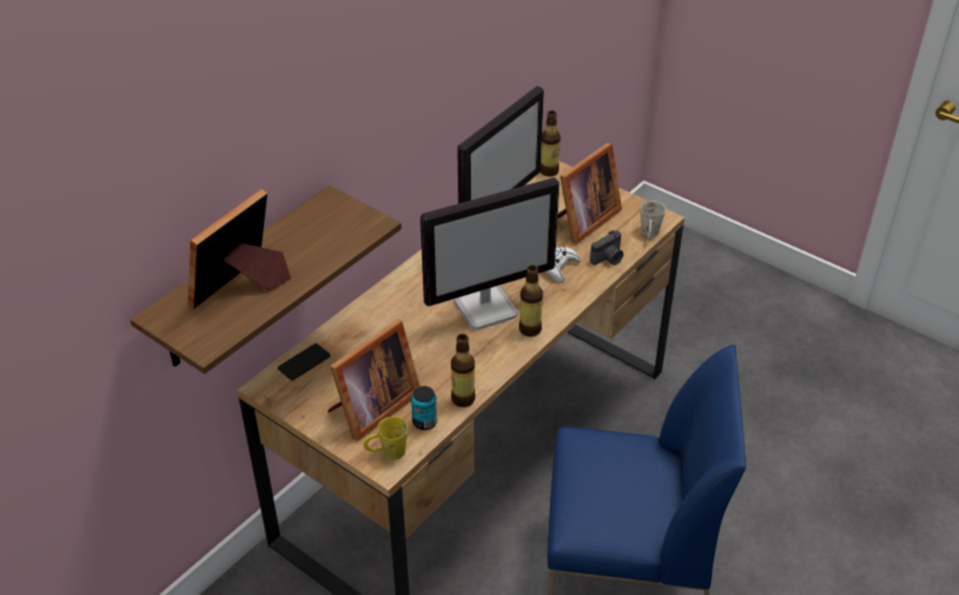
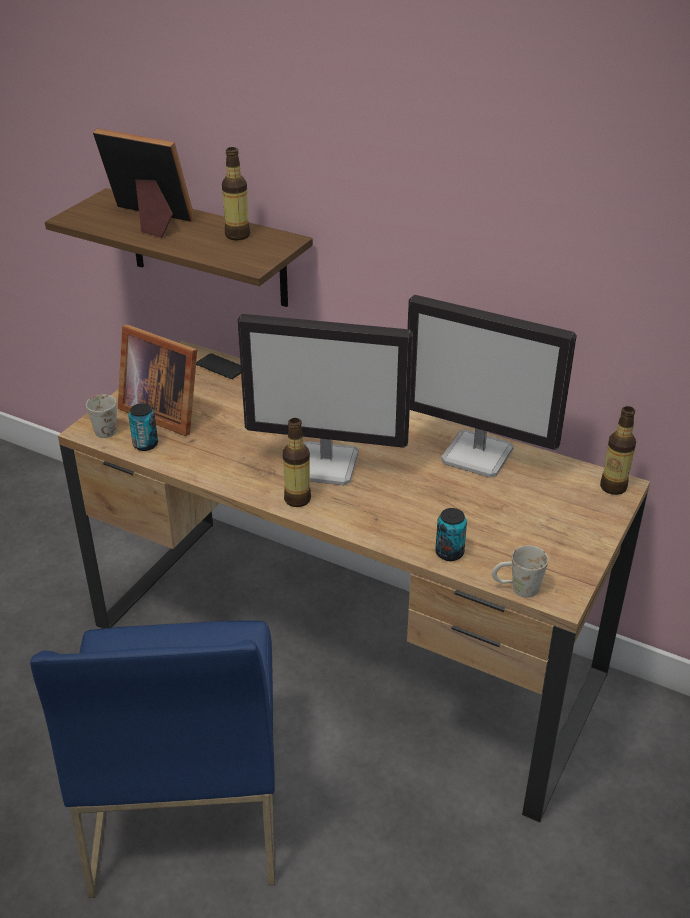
camera: 80 degrees right, 5 degrees down
yellow mug [363,417,408,460] -> white mug [86,395,117,438]
monitor [420,177,560,330] -> monitor turned 45 degrees counterclockwise [237,314,413,485]
bottle [451,334,475,407] -> bottle moved to [222,147,250,241]
white game controller [545,246,580,283] -> none
picture frame [558,143,622,244] -> none
camera [590,230,624,265] -> can [435,508,467,561]

